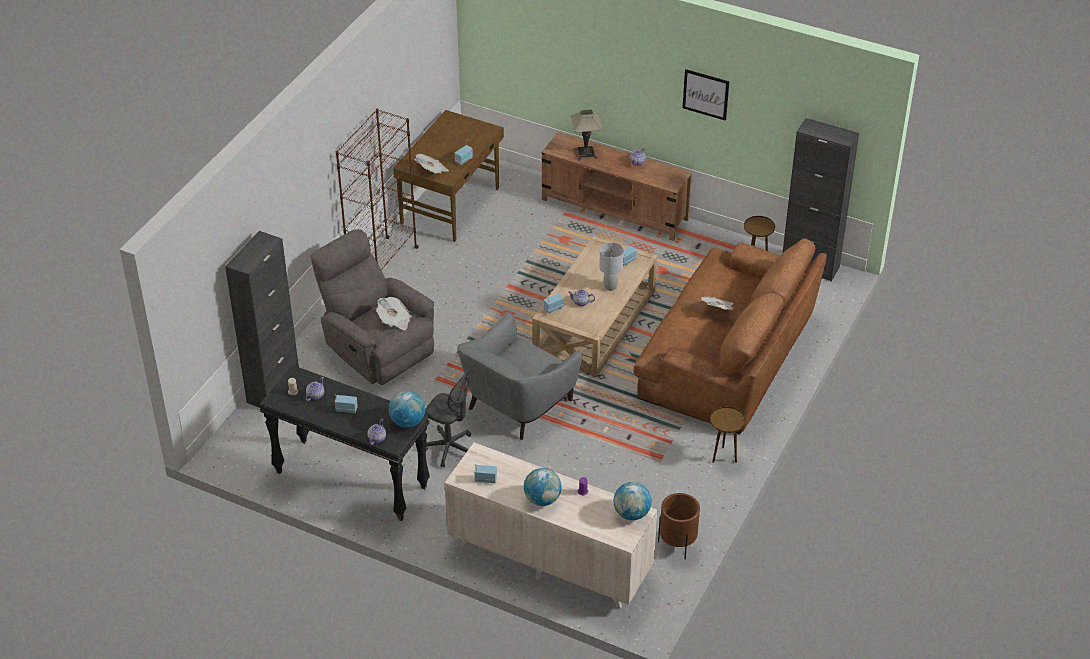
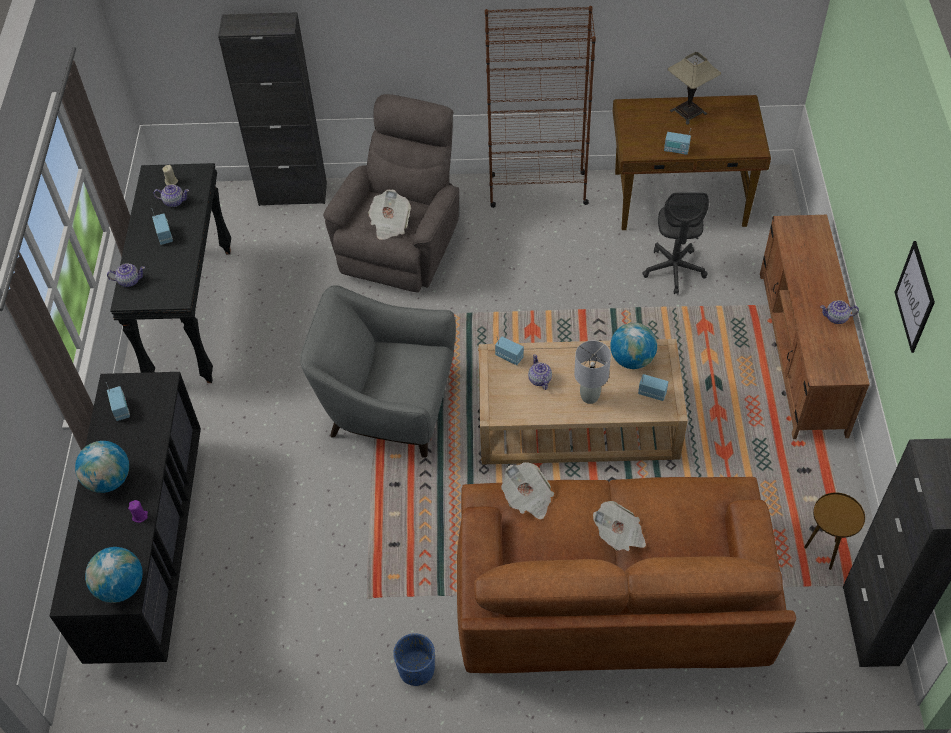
camera: 65 degrees right, 10 degrees up
globe [389,391,425,427] -> globe moved to [610,323,657,369]
newspaper [414,154,449,174] -> newspaper moved to [501,462,554,520]
grey office chair [425,369,471,468] -> grey office chair moved to [643,192,709,294]
beige dresser [445,442,657,609] -> black dresser [50,372,201,664]
table lamp [571,109,603,160] -> table lamp moved to [668,52,721,125]
brown planter [658,493,700,559] -> none
brown side table [710,406,745,463] -> blue planter [393,633,435,686]

